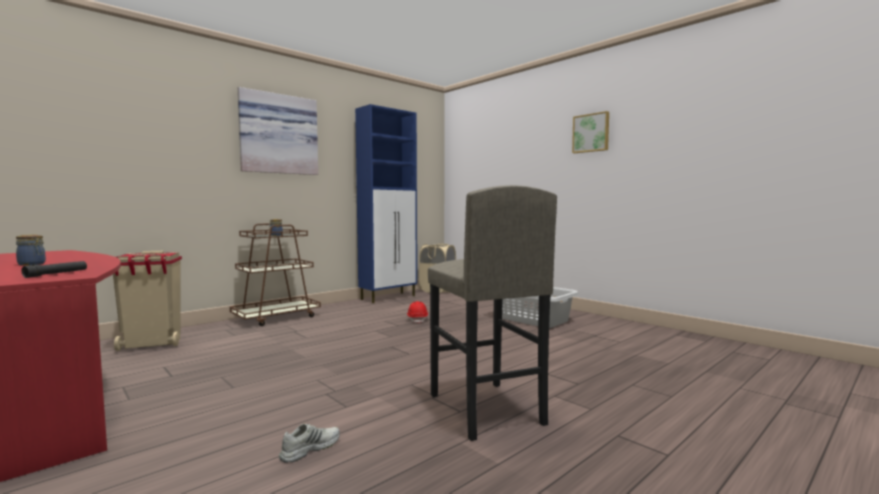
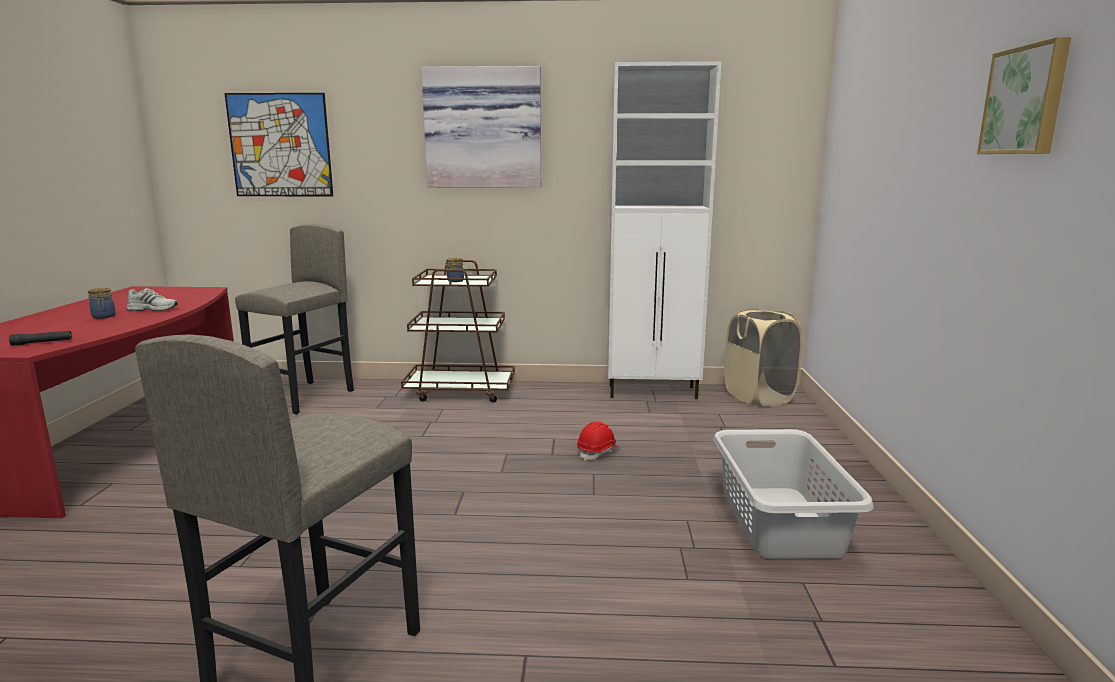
camera: 45 degrees right, 10 degrees up
beige trash can [113,251,182,351] -> grey stool [235,224,354,415]
white shoe [279,424,340,463] -> white shoe moved to [126,288,178,311]
blue cabinet [355,104,417,303] -> white cabinet [607,61,721,399]
none -> picture [225,93,333,197]

